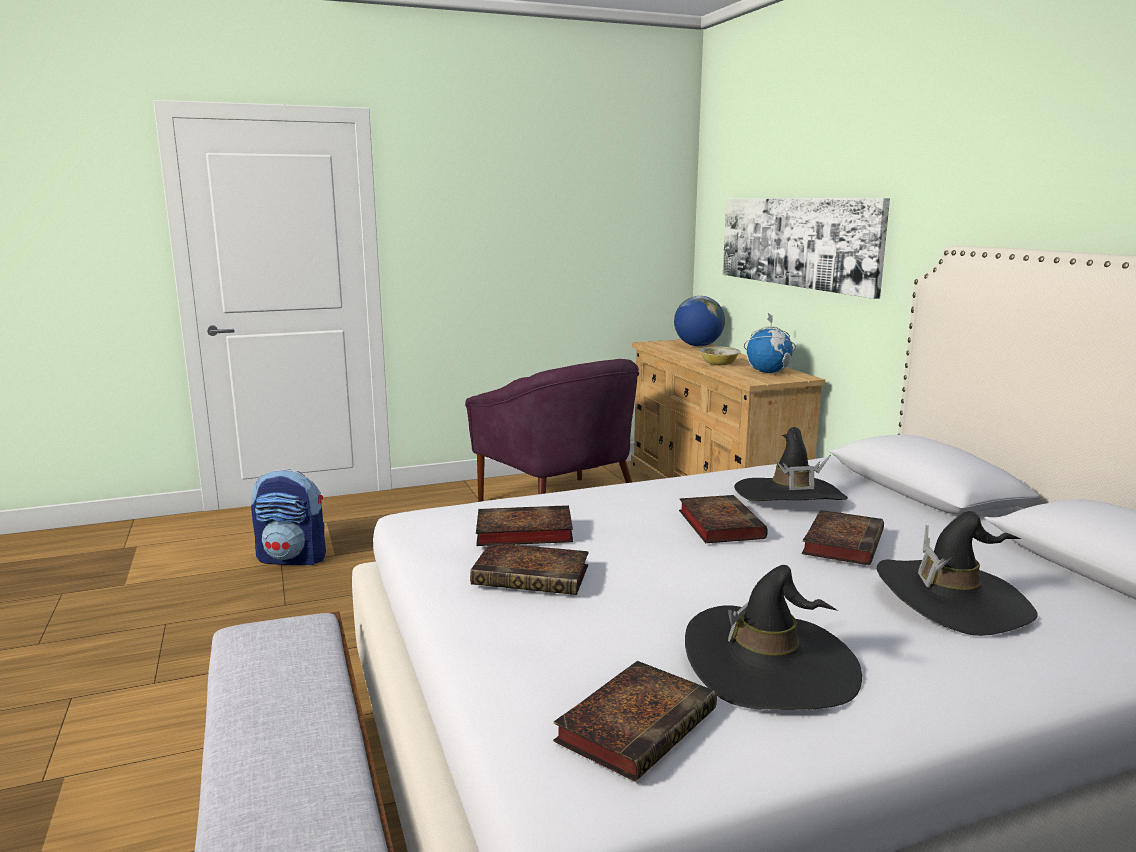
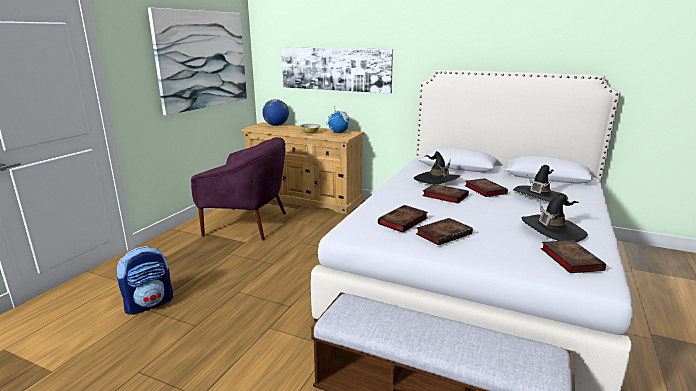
camera: 45 degrees left, 5 degrees up
none -> picture [148,8,247,115]

